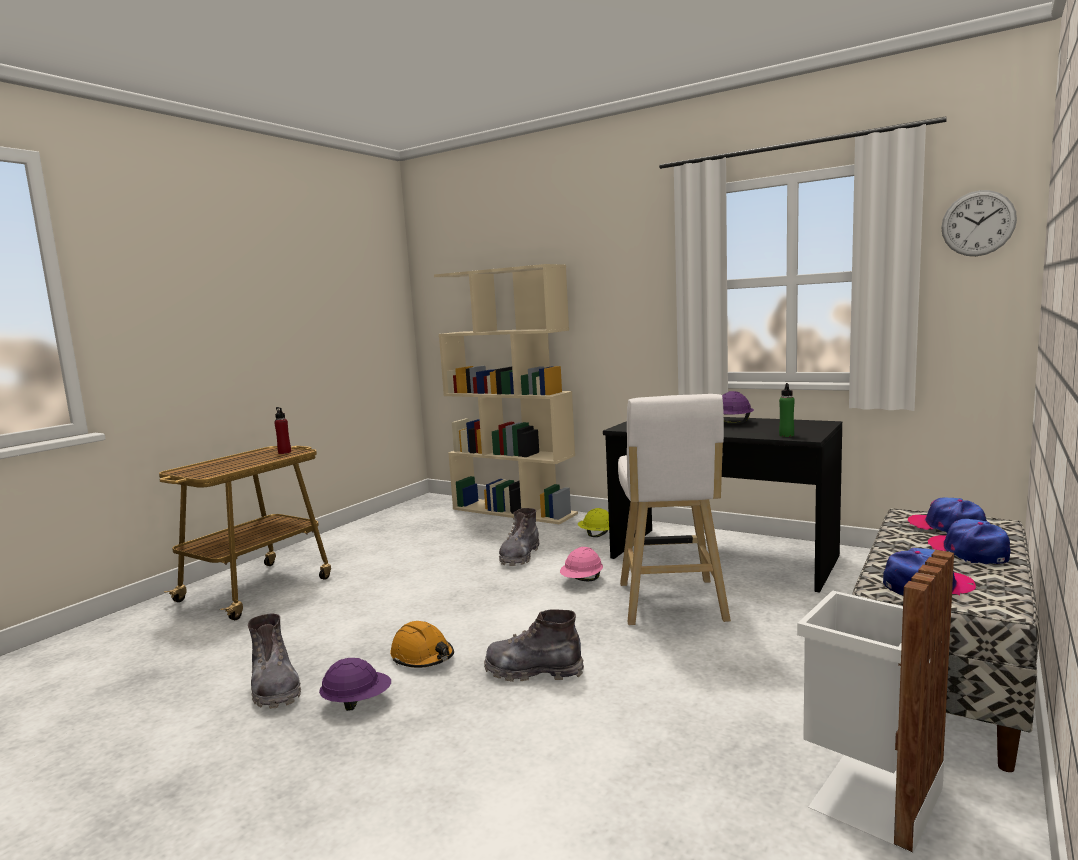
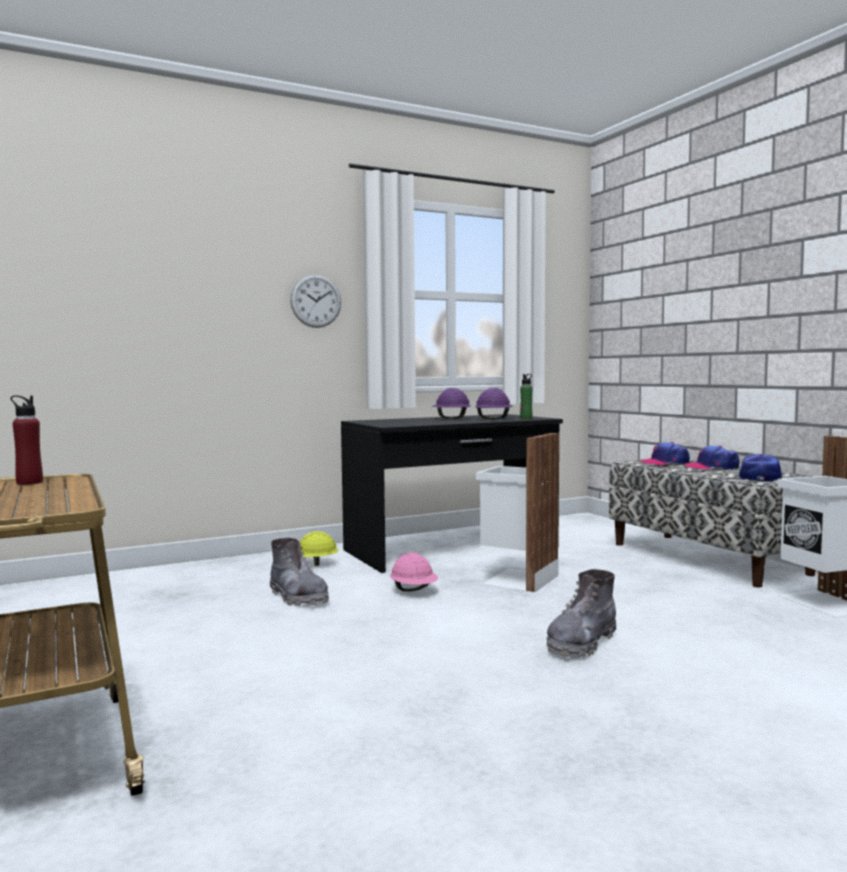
camera: 60 degrees left, 5 degrees down
grey boot [248,614,301,709] -> none
purple hard hat [319,658,391,711] -> purple hard hat moved to [475,388,514,419]
orange hard hat [390,621,454,668] -> none
beige bookcase [434,264,578,525] -> none
white stool [618,394,731,626] -> white trash can [476,433,559,592]
wall clock [941,190,1017,256] -> wall clock moved to [290,274,341,328]

